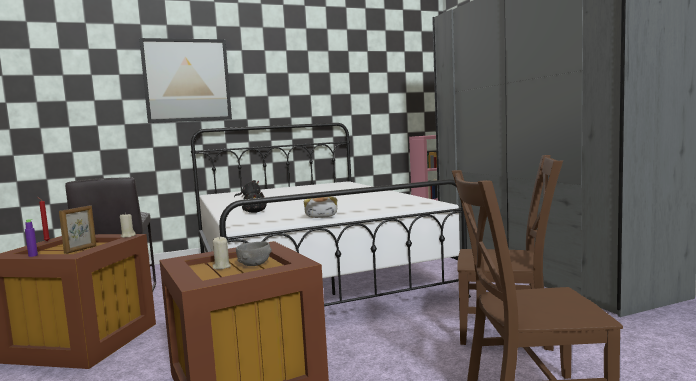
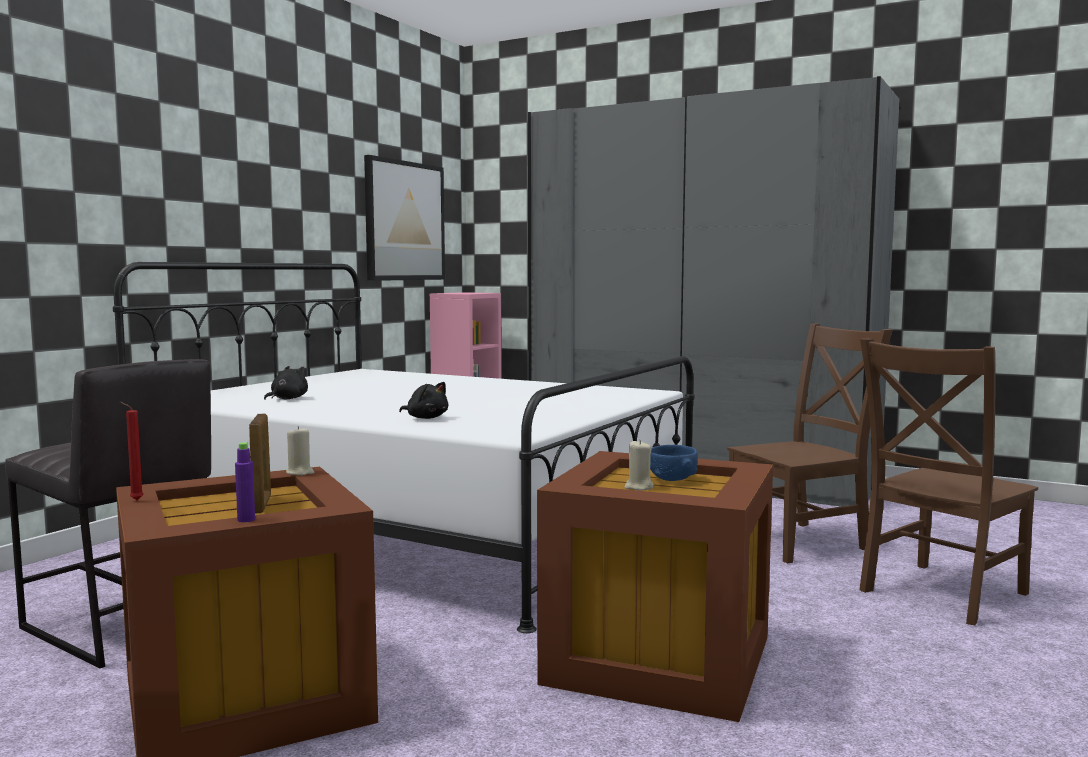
camera: 40 degrees left, 0 degrees up
picture [139,38,232,123] -> picture moved to [364,155,445,281]
grey bowl [236,242,272,266] -> blue bowl [650,445,698,481]
plush toy [303,196,337,218] -> none

